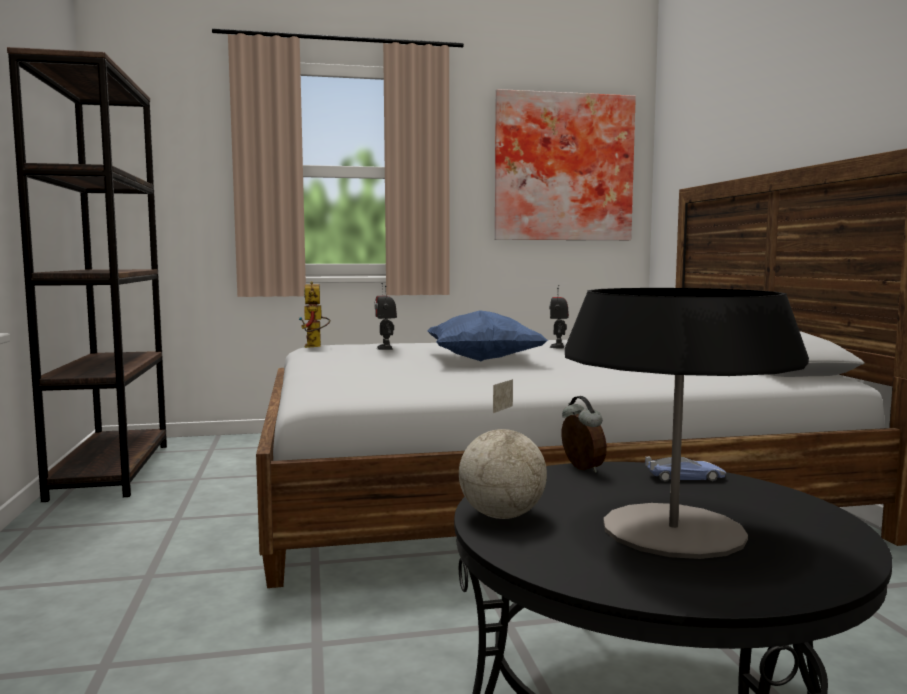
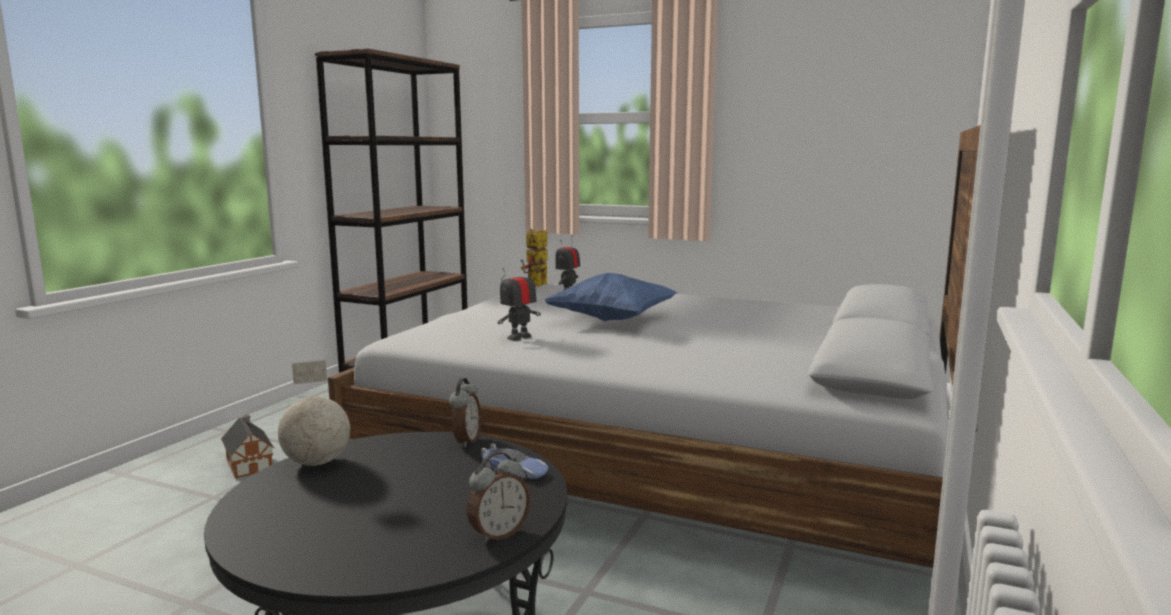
camera: 35 degrees right, 5 degrees up
picture [495,89,636,240] -> none
toy robot [549,285,569,349] -> toy robot moved to [498,262,541,341]
table lamp [565,288,809,559] -> none
none -> toy house [221,414,274,479]
none -> alarm clock [467,452,530,543]

